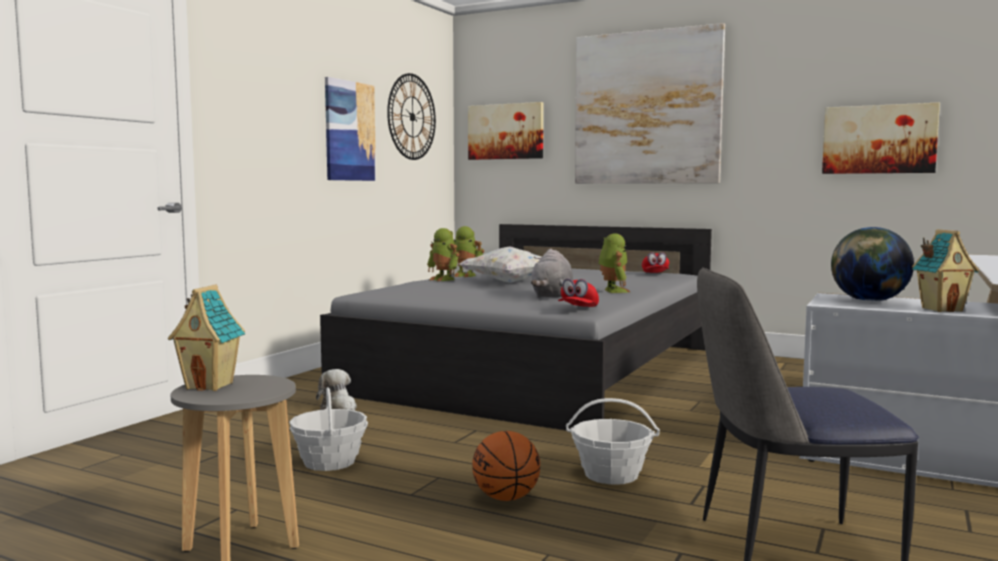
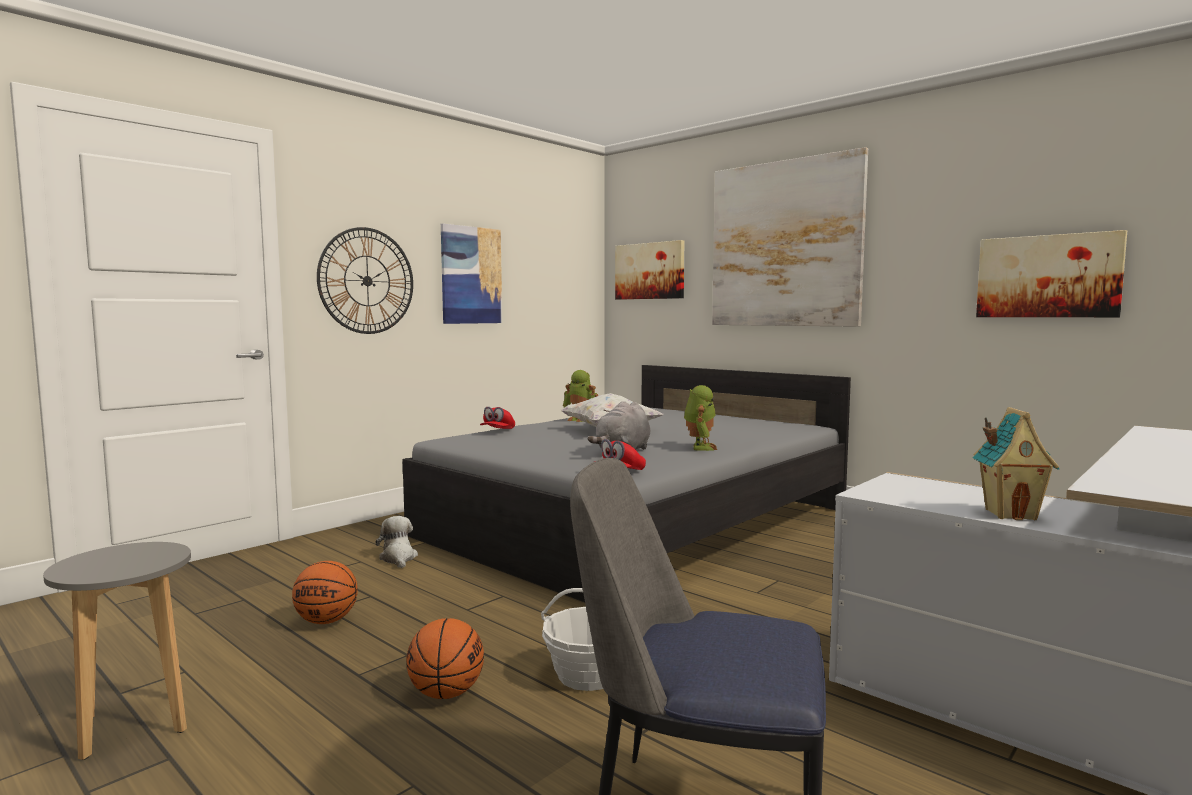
camera: 15 degrees right, 0 degrees up
toy house [168,284,245,391] -> none
basket [289,387,368,471] -> basketball [292,561,358,624]
wall clock [387,73,436,160] -> wall clock moved to [317,227,413,334]
toy robot [427,228,459,281] -> none
red cap [642,252,669,273] -> red cap moved to [480,407,515,429]
globe [831,227,914,302] -> none

